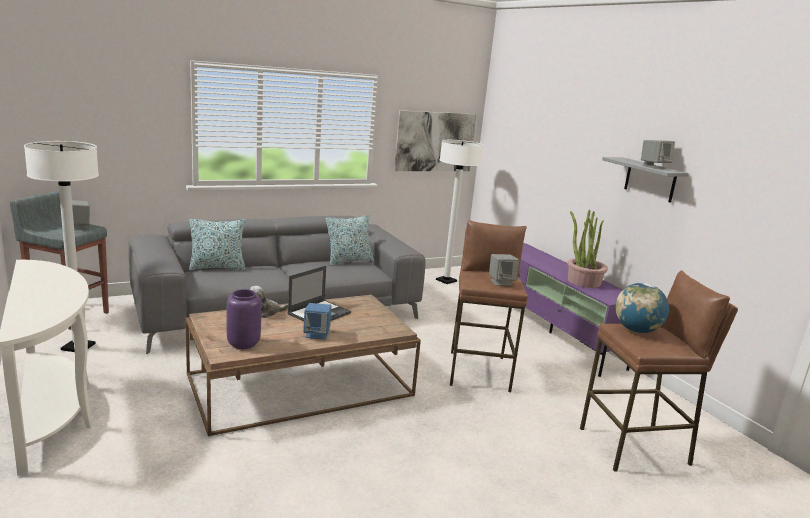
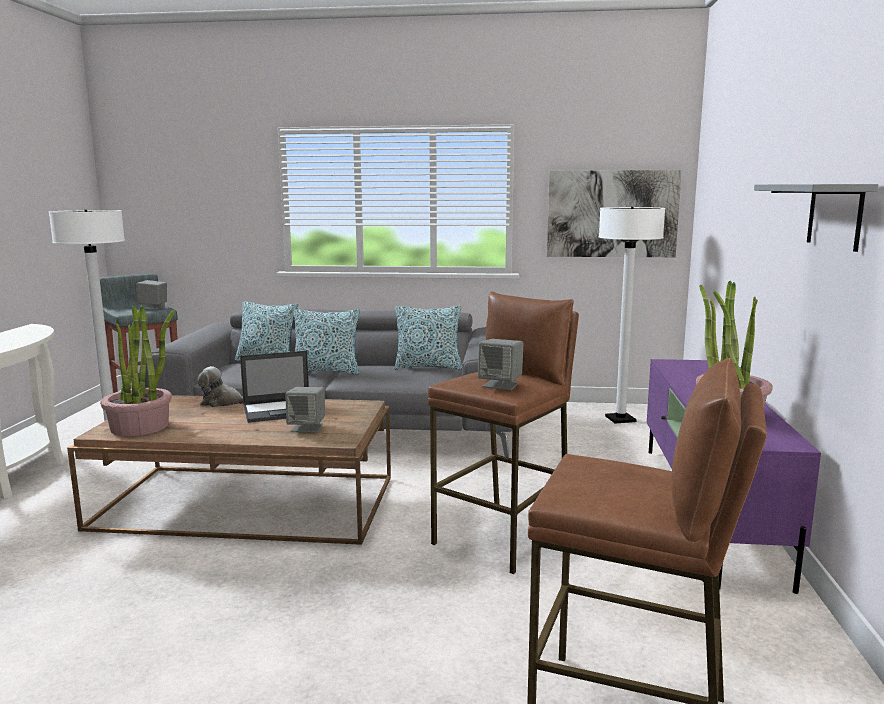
camera: 35 degrees right, 5 degrees down
purple vase [227,289,261,349] -> potted plant [100,305,175,436]
blue speaker [303,303,332,340] -> none
globe [615,283,669,333] -> none
grey speaker [641,140,675,168] -> grey speaker moved to [285,387,325,432]
none -> pillow [294,309,361,374]

